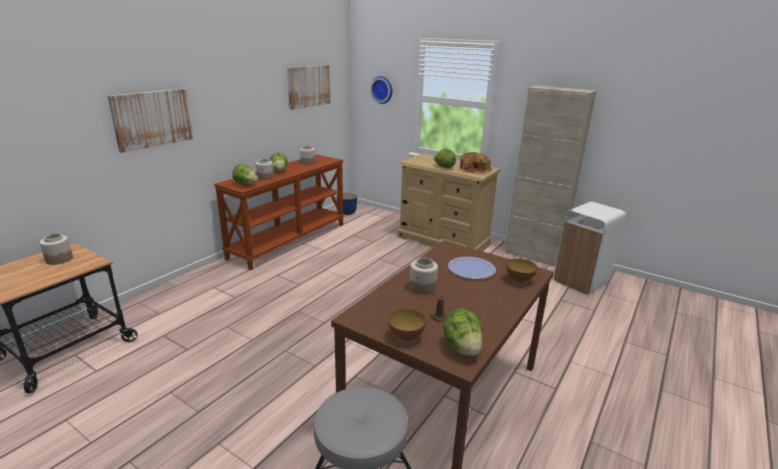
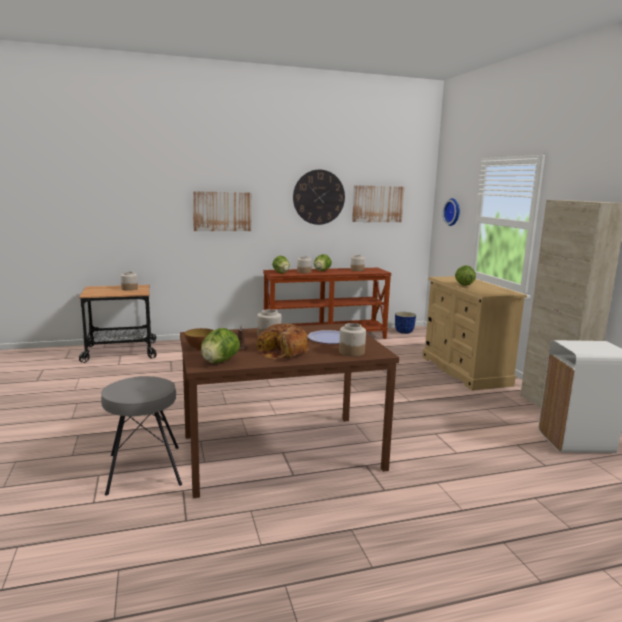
camera: 40 degrees right, 10 degrees down
bread [460,152,492,173] -> bread moved to [256,324,309,359]
bowl [506,259,538,283] -> jar [339,323,366,357]
none -> wall clock [293,170,345,225]

